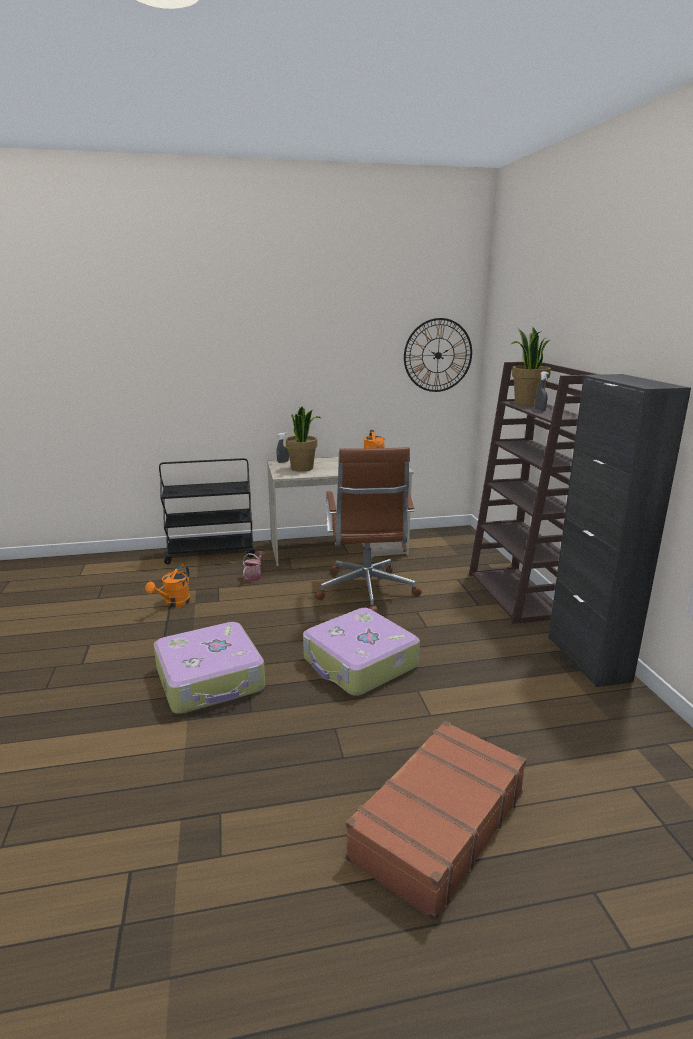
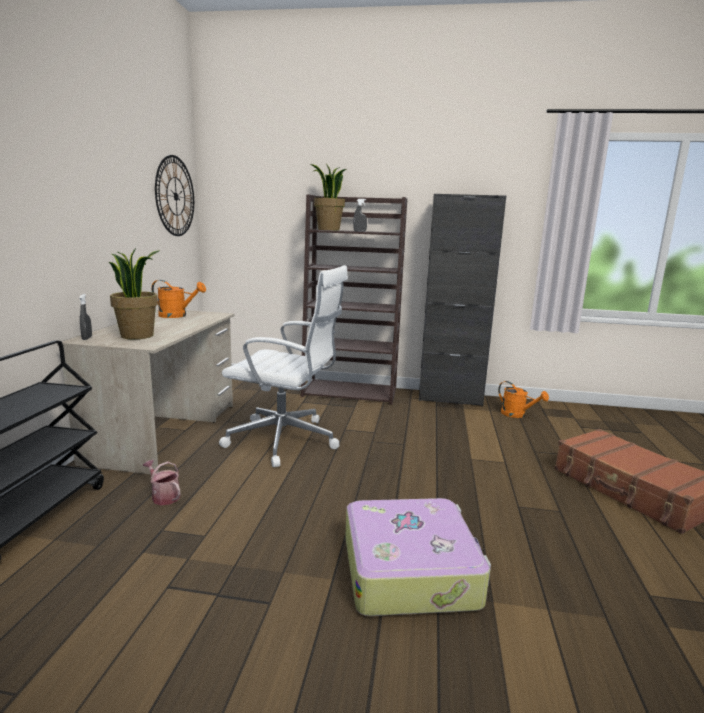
camera: 70 degrees left, 5 degrees down
orange watering can [145,565,191,607] -> orange watering can moved to [498,381,549,418]
suitcase [303,608,420,696] -> none
brown office chair [315,447,422,613] -> white office chair [219,265,348,467]

